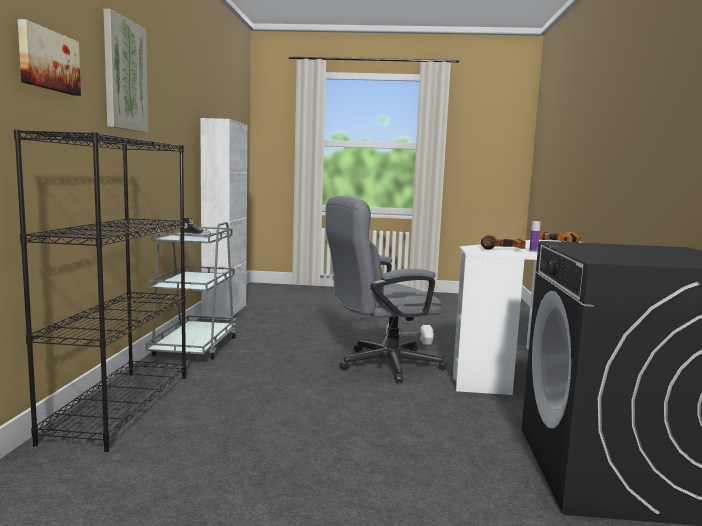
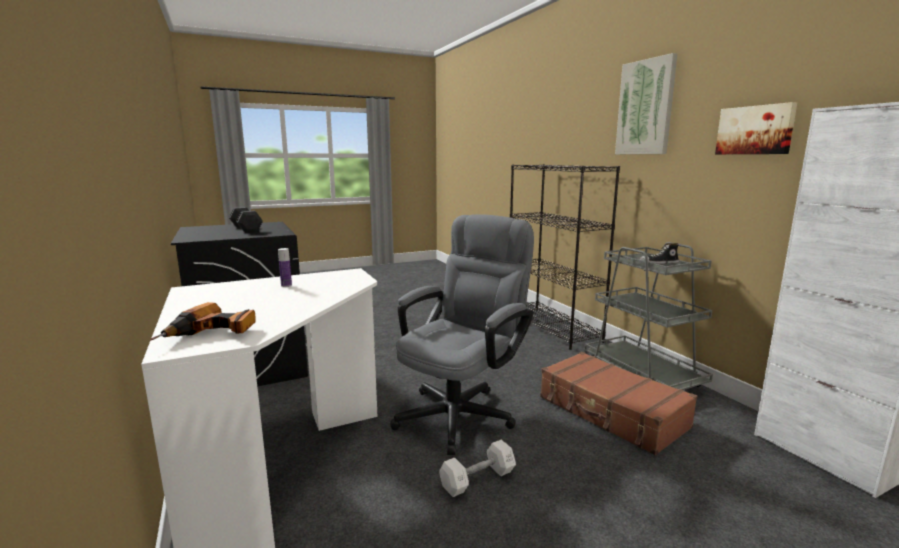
camera: 150 degrees right, 5 degrees up
picture [18,19,81,96] -> picture moved to [715,102,797,154]
power drill [481,234,526,250] -> none
none -> black dumbbell [229,207,263,233]
none -> brown suitcase [540,352,697,455]

